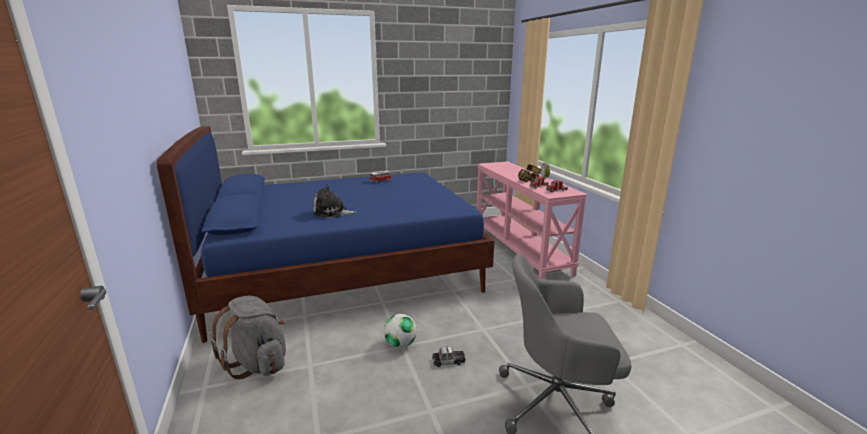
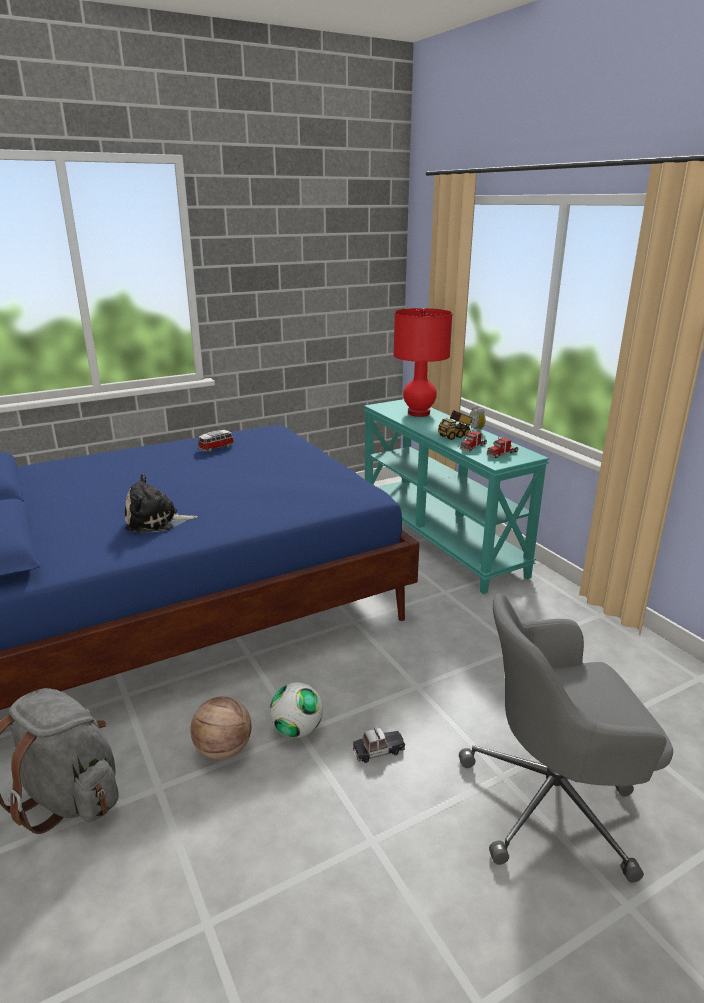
camera: 10 degrees left, 5 degrees up
pink console table [477,162,588,279] -> turquoise console table [364,399,549,594]
none -> basketball [190,696,251,760]
none -> red table lamp [393,308,453,417]

